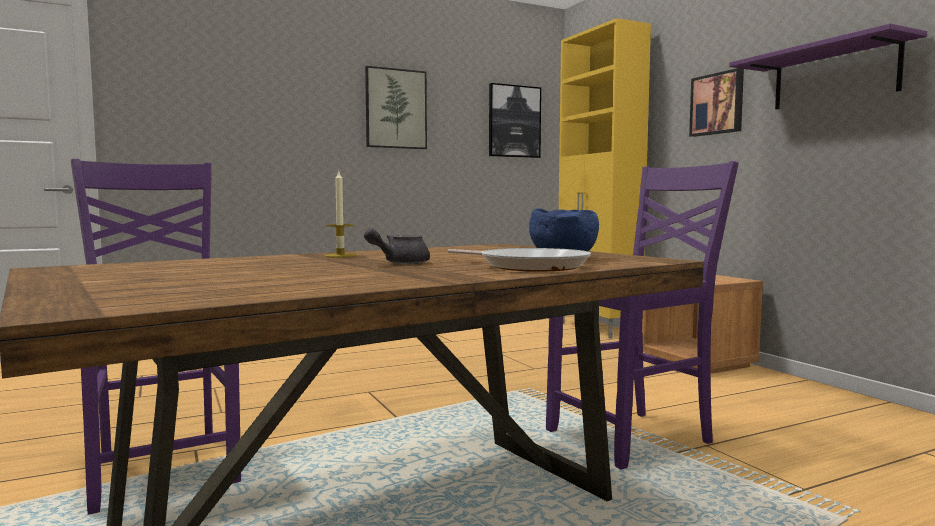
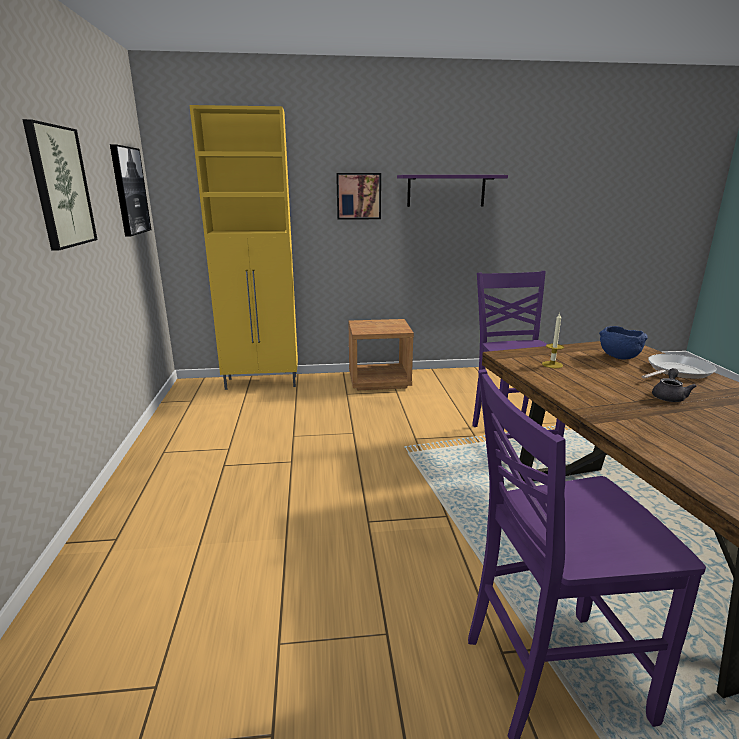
camera: 70 degrees left, 15 degrees up
candle [324,171,356,257] -> candle moved to [542,313,564,368]
grey teapot [364,228,430,264] -> grey teapot turned 135 degrees counterclockwise [652,368,697,402]

